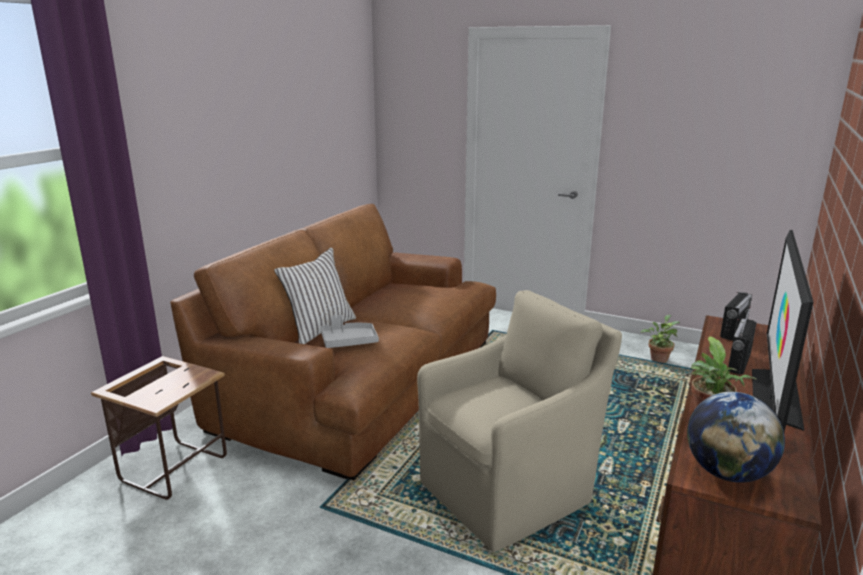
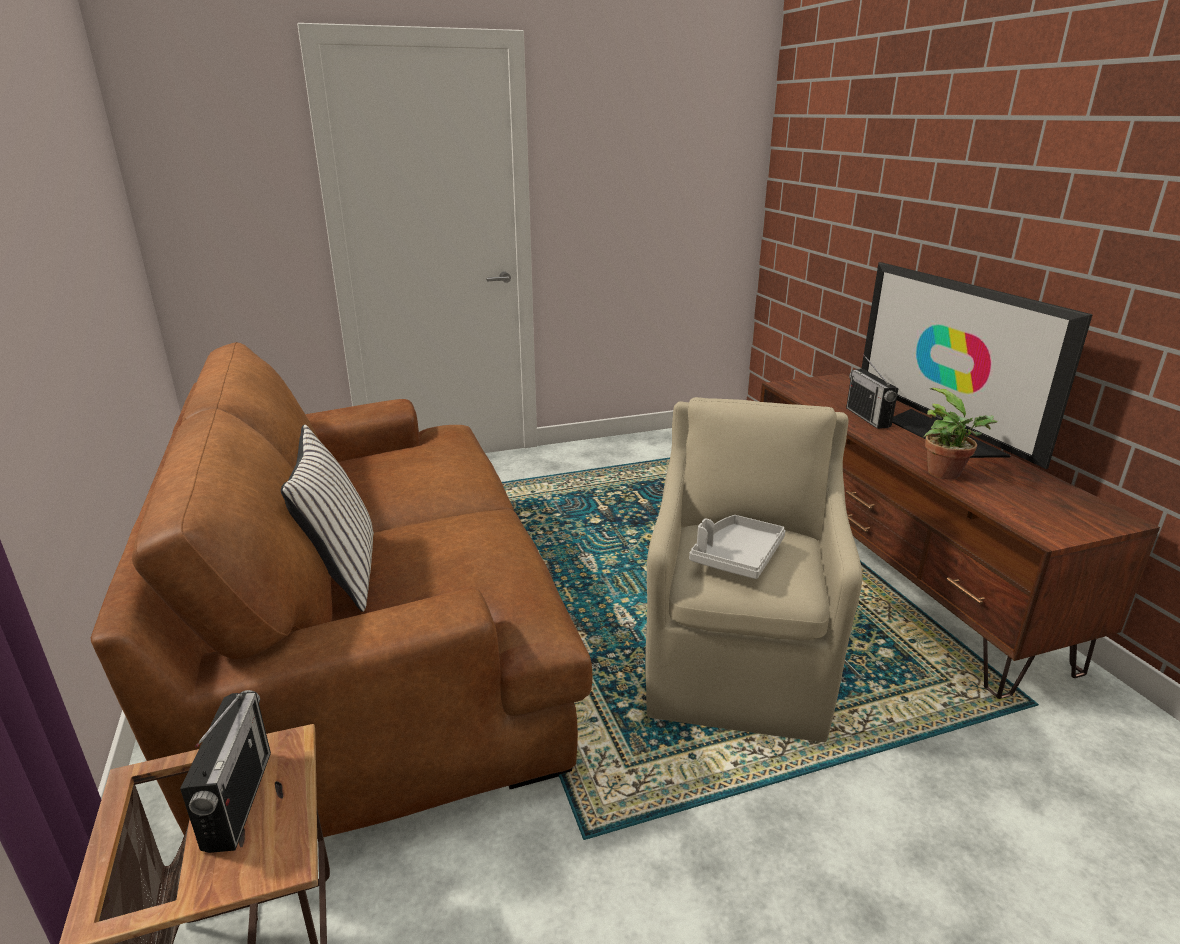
camera: 45 degrees left, 5 degrees up
grey tray [321,315,379,348] -> grey tray moved to [689,515,786,579]
potted plant [641,315,680,363] -> none
globe [687,392,785,482] -> none
radio [720,292,752,341] -> radio moved to [180,690,271,853]

